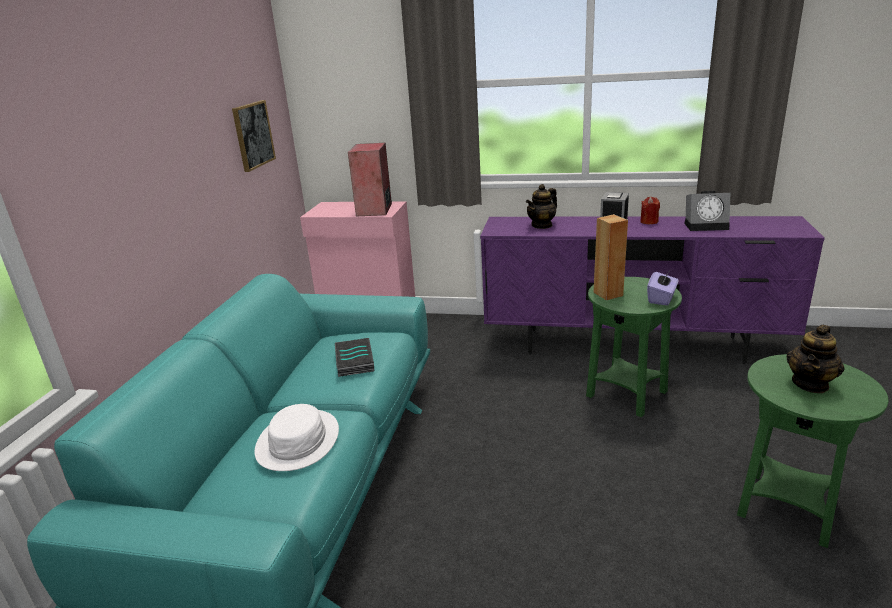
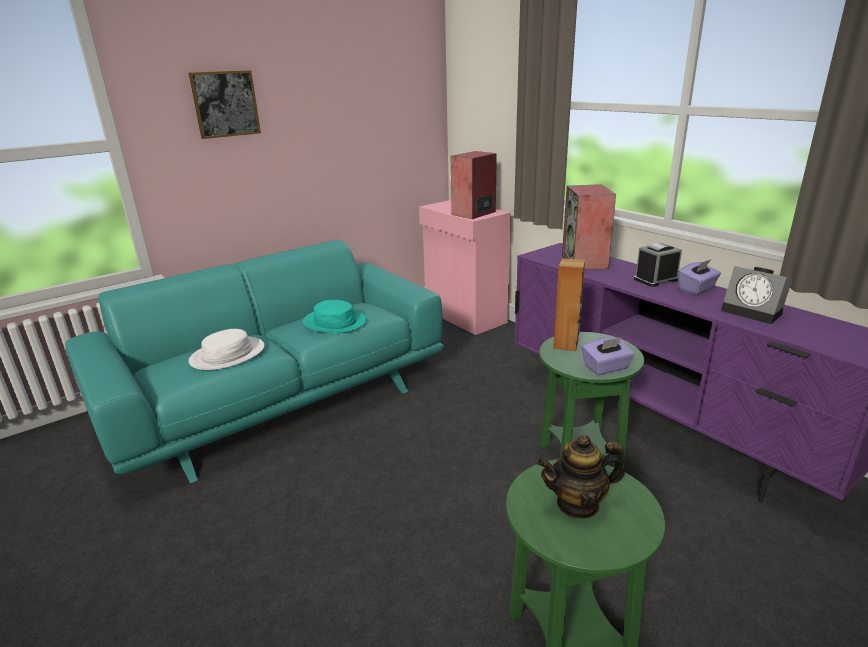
camera: 40 degrees right, 0 degrees up
picture [232,100,276,172] -> picture moved to [189,70,261,139]
book [335,338,374,377] -> turquoise hat [303,300,367,333]
teapot [526,184,557,229] -> speaker [562,184,616,270]
red candle [640,197,660,224] -> purple tissue box [678,259,721,295]

